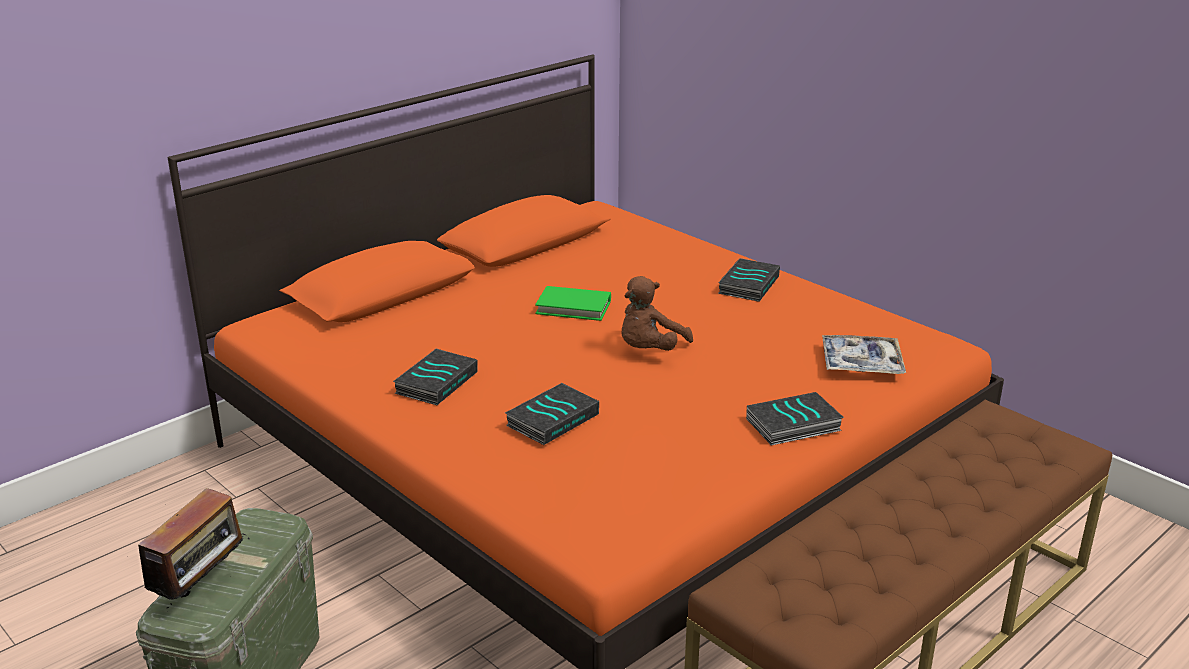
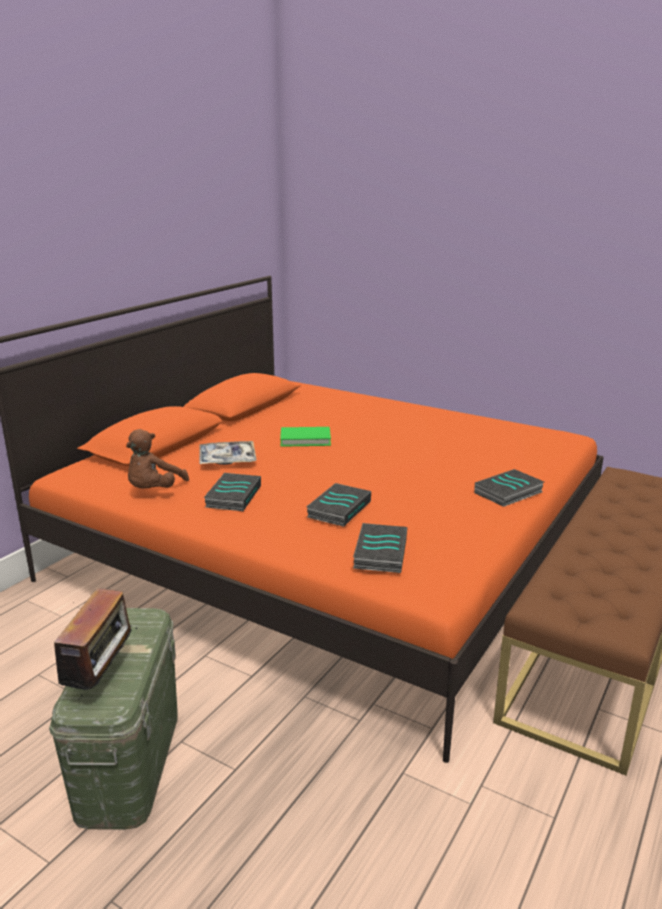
camera: 15 degrees left, 5 degrees down
brown plush toy [622,276,693,351] -> brown plush toy moved to [126,429,189,489]
book [718,258,780,302] -> book moved to [353,523,407,573]
tray [822,335,906,374] -> tray moved to [199,441,257,465]

